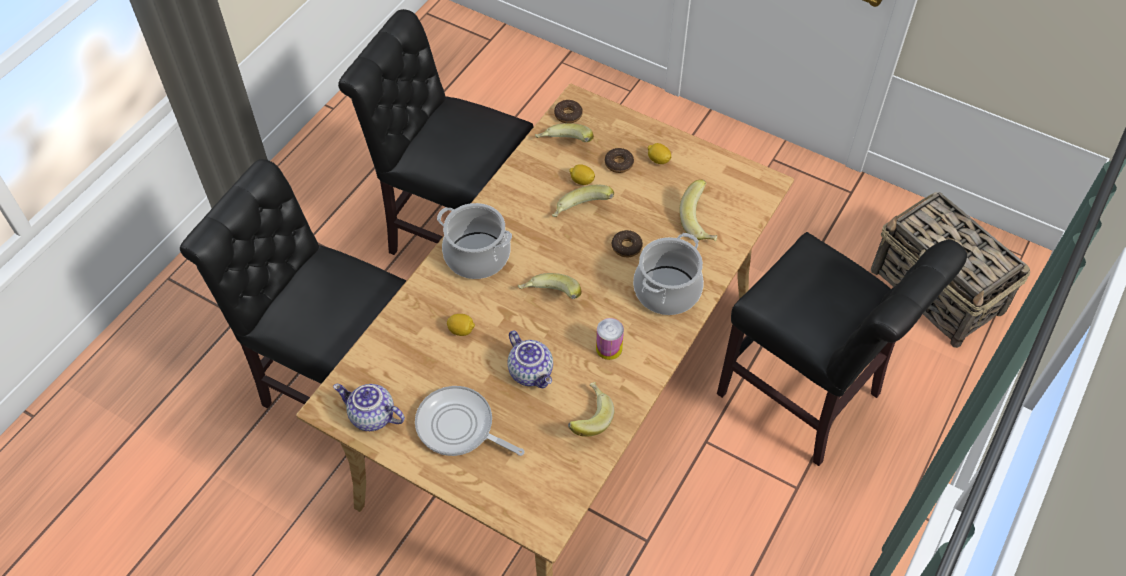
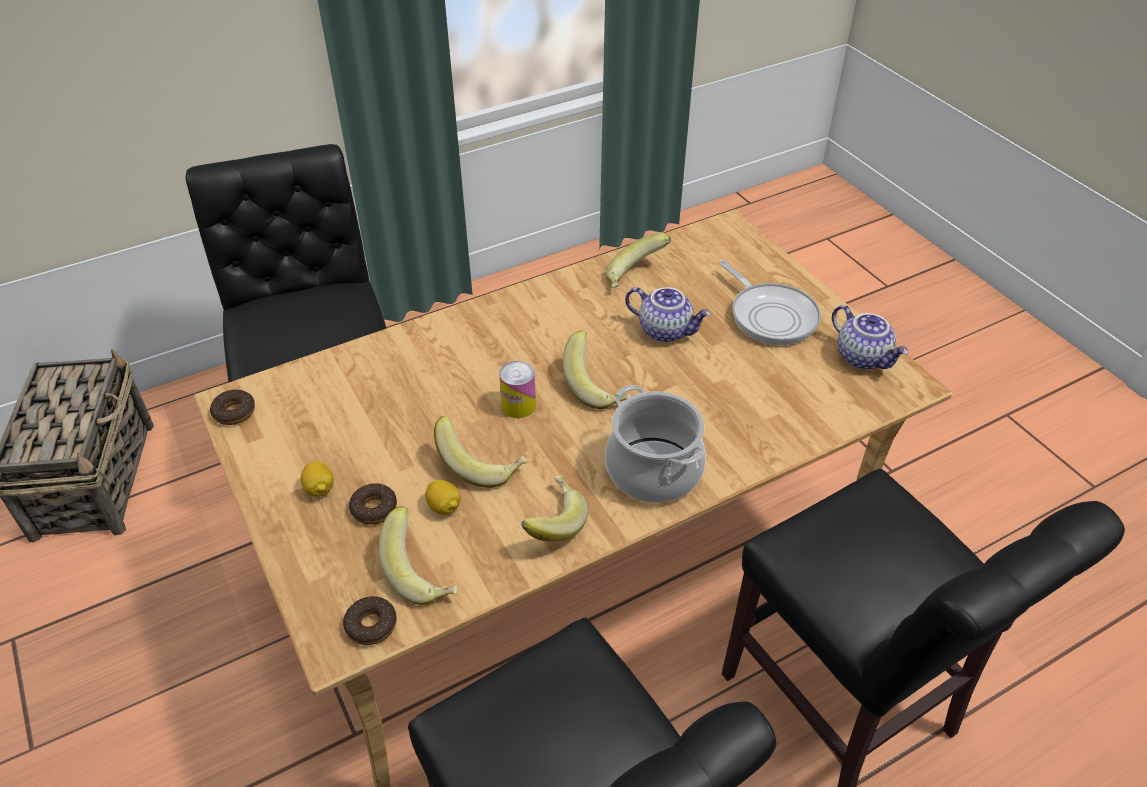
camera: 150 degrees left, 10 degrees down
lemon [447,314,475,336] -> none
teapot [507,331,553,388] -> teapot turned 120 degrees clockwise [625,287,711,342]
can [596,318,624,360] -> can moved to [499,361,536,418]
donut [612,230,643,257] -> donut moved to [210,390,255,425]
cooking pot [633,233,704,315] -> none
banana [679,179,717,241] -> banana moved to [521,475,588,542]

